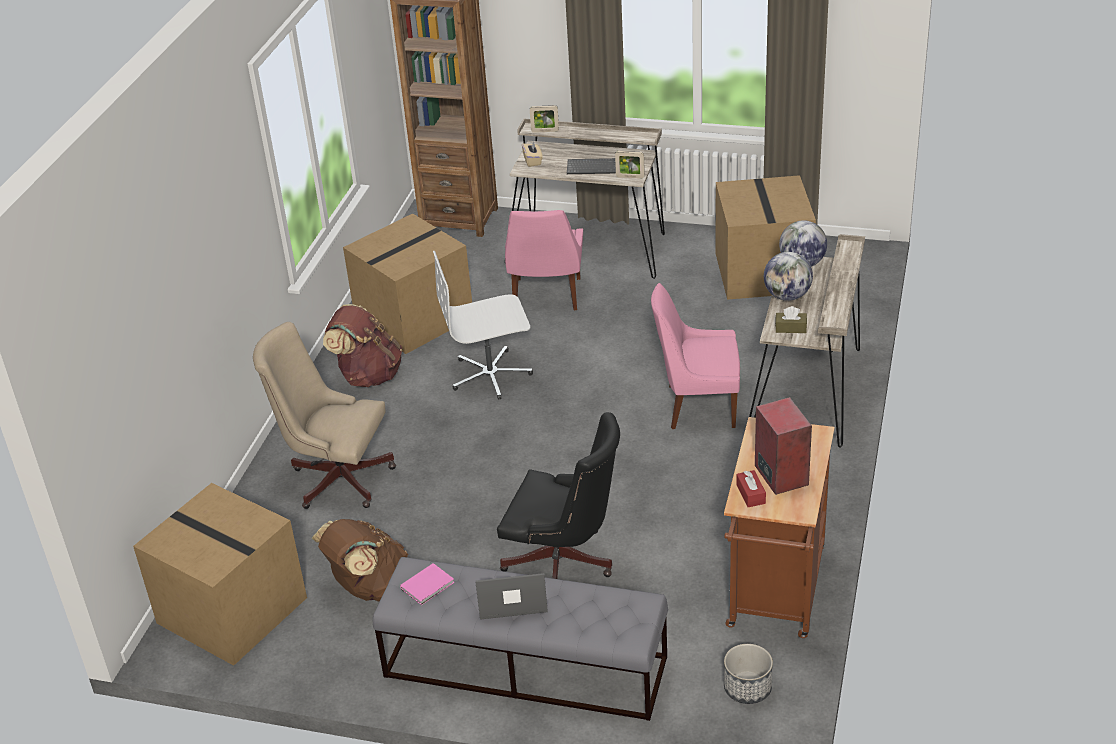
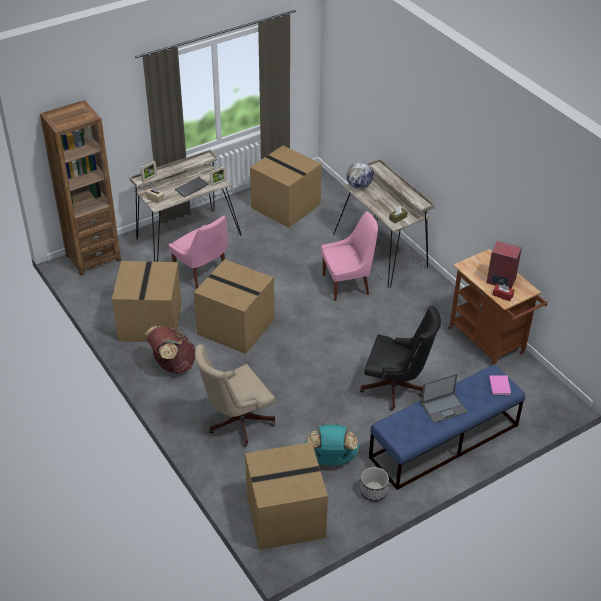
camera: 50 degrees left, 5 degrees up
brown backpack [312,519,408,602] -> turquoise backpack [305,423,359,465]
grey bench [373,557,668,721] -> blue bench [369,364,525,490]
pink book [400,563,454,605] -> pink book moved to [489,376,511,395]
white office chair [433,251,533,400] -> cardboard box [194,259,274,354]
laptop [475,573,548,620] -> laptop turned 150 degrees counterclockwise [421,374,468,423]
black office chair [497,412,620,579] -> black office chair turned 45 degrees clockwise [360,306,441,411]
pink chair [651,283,740,429] -> pink chair turned 150 degrees counterclockwise [321,211,378,301]
planter [724,644,773,704] -> planter moved to [360,467,389,502]
globe [764,252,813,301] -> none

